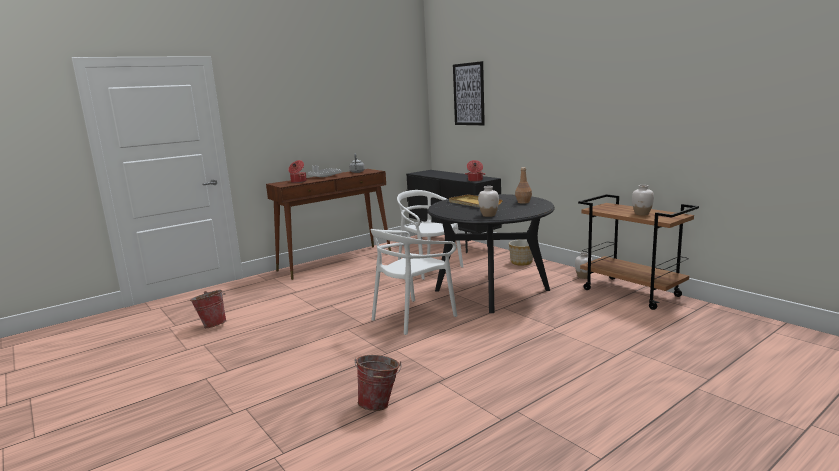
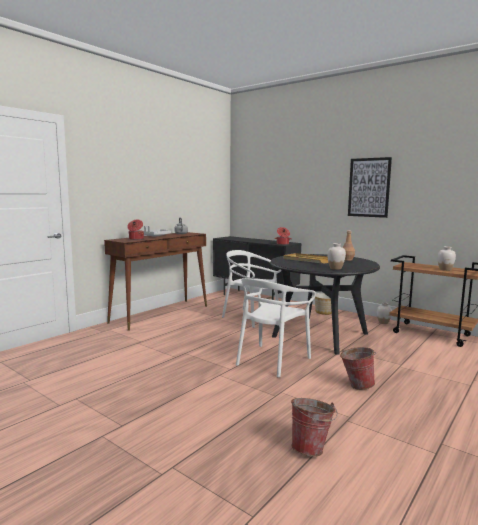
camera: 15 degrees left, 5 degrees down
bucket [190,290,227,328] -> bucket moved to [340,347,377,390]
picture [453,61,485,125] -> picture moved to [348,157,392,218]

